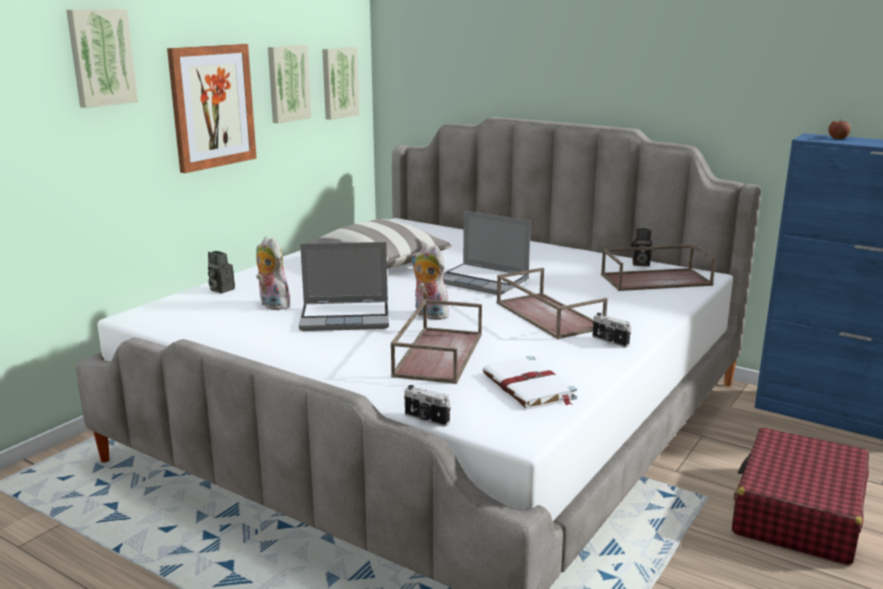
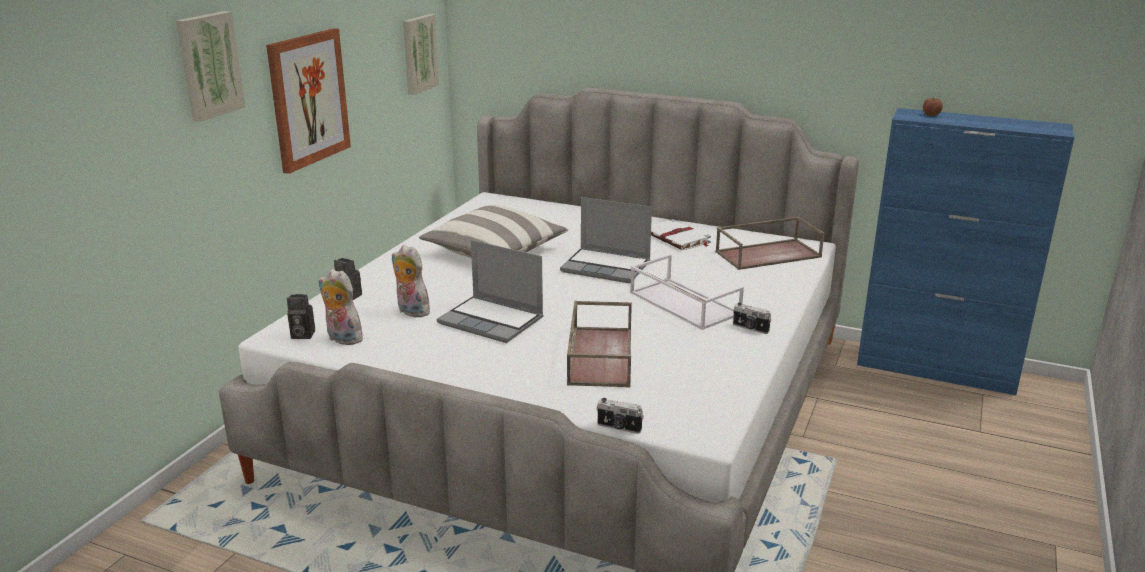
camera: 10 degrees left, 5 degrees up
picture [268,45,311,123] -> none
laptop [299,242,389,331] -> laptop turned 45 degrees clockwise [437,240,544,343]
plush toy [412,244,449,320] -> plush toy moved to [318,269,363,345]
white book [483,356,577,409] -> white book moved to [651,219,711,250]
brown tray [497,268,608,339] -> white tray [630,254,744,330]
camera [631,228,652,266] -> camera moved to [287,294,315,339]
red suitcase [732,427,869,565] -> none

